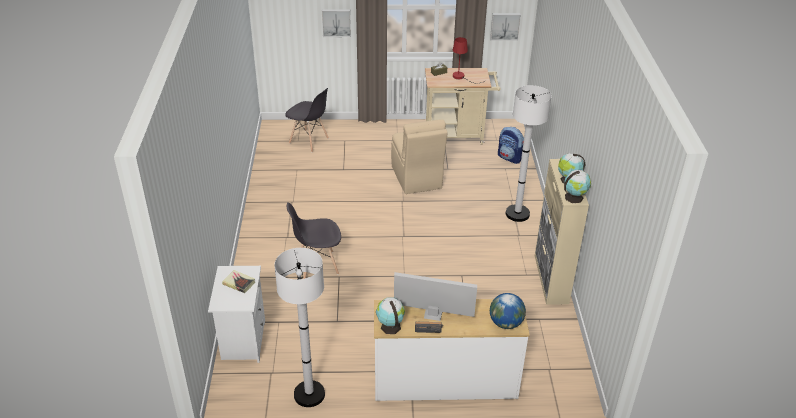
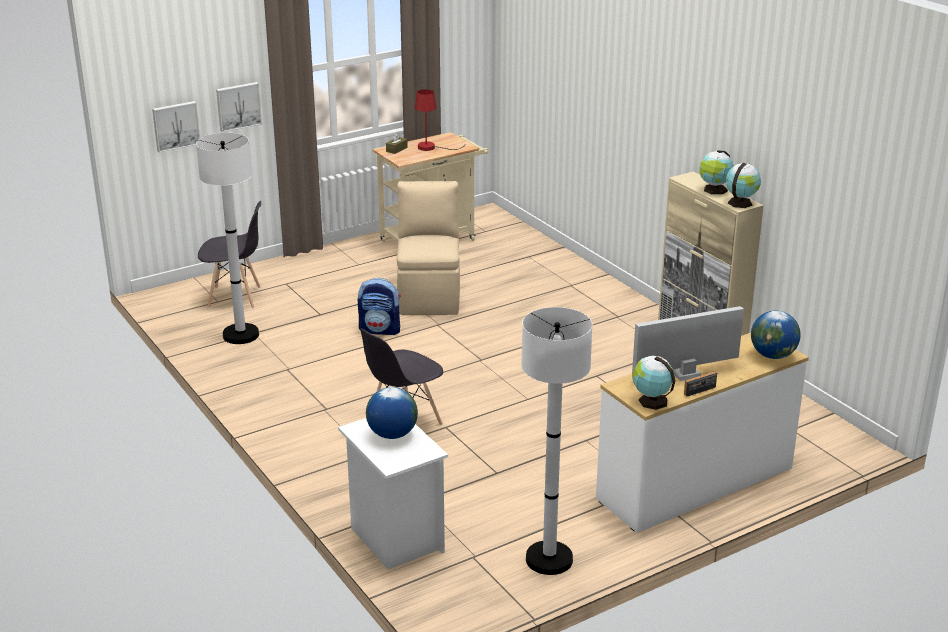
camera: 30 degrees left, 10 degrees down
book [222,270,255,293] -> globe [366,387,418,439]
beige chair [391,119,448,194] -> beige chair turned 135 degrees counterclockwise [397,181,460,315]
picture [490,13,521,41] -> picture moved to [152,101,200,153]
backpack [498,127,524,164] -> backpack moved to [358,278,401,335]
white floor lamp [506,85,552,222] -> white floor lamp moved to [196,133,259,344]

